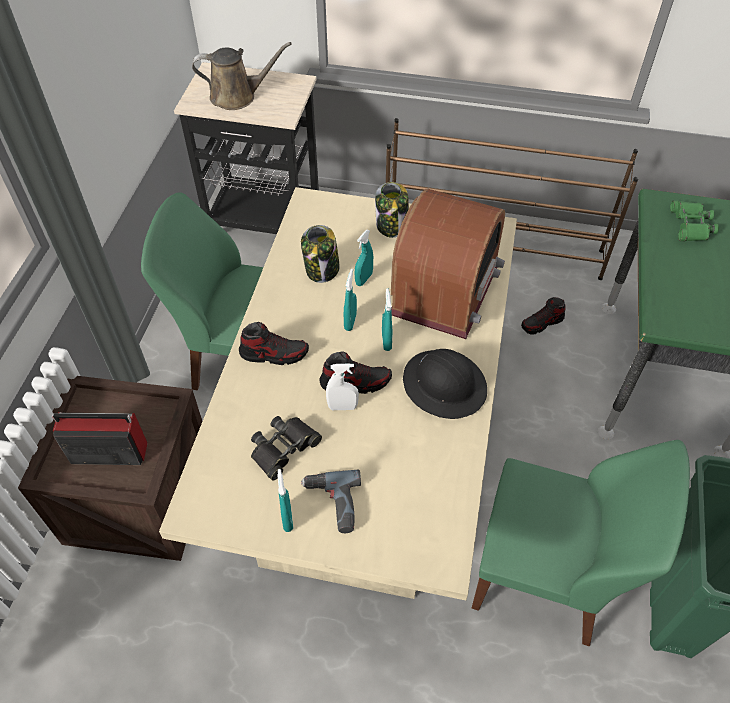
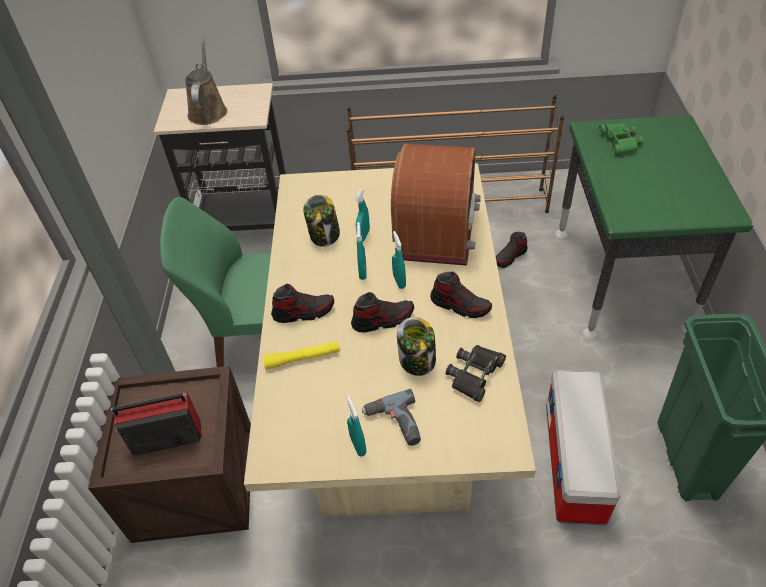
camera: 10 degrees left, 5 degrees down
brown watering can [192,42,291,110] -> brown watering can turned 75 degrees counterclockwise [185,38,228,125]
black binoculars [251,416,322,481] -> black binoculars moved to [445,345,506,402]
white spray bottle [326,363,359,410] -> none
jar [375,182,409,238] -> jar moved to [397,317,436,376]
black hard hat [403,349,487,419] -> shoe [430,272,492,318]
green chair [472,440,690,646] -> storage box [546,370,621,526]
none -> yellow flashlight [263,341,340,370]

